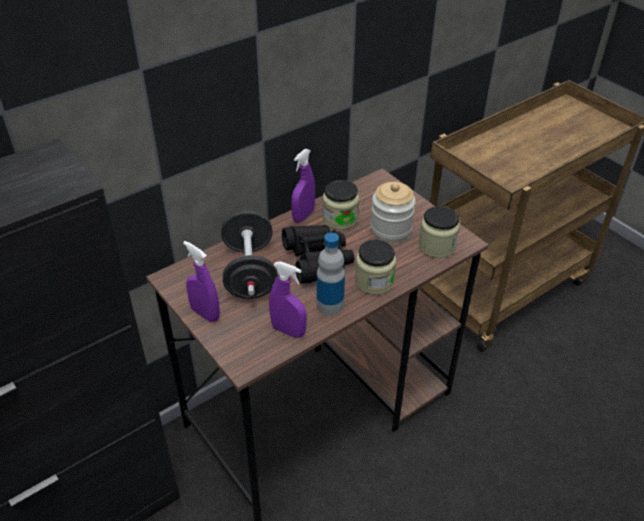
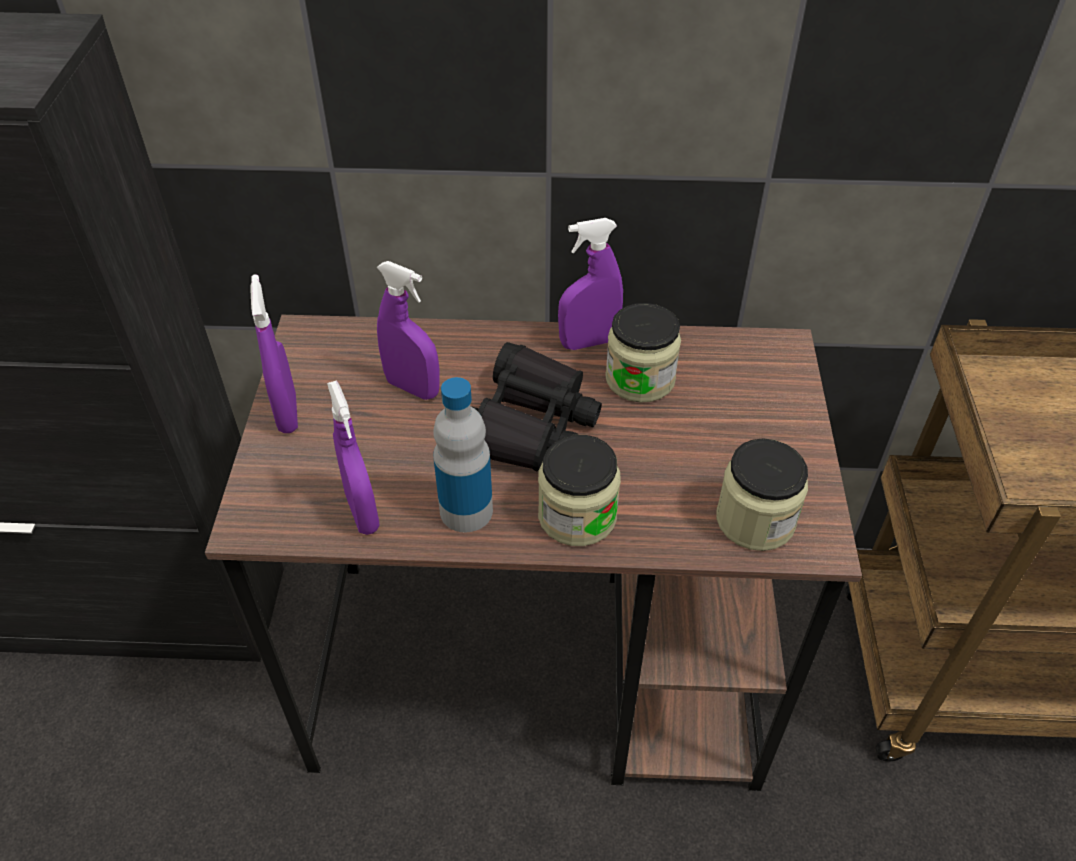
camera: 40 degrees right, 5 degrees up
black dumbbell [221,210,278,299] -> purple spray bottle [377,261,440,400]
jar [371,182,416,242] -> none

